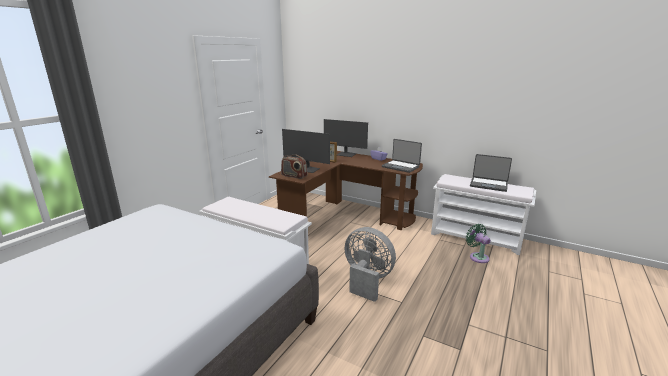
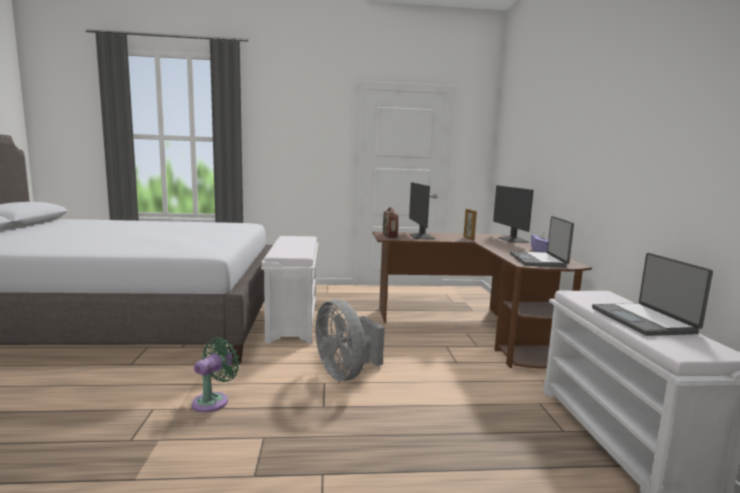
camera: 55 degrees right, 10 degrees down
grey fan [345,227,396,302] -> grey fan turned 150 degrees clockwise [315,299,385,381]
green fan [466,224,491,263] -> green fan moved to [192,337,240,412]

